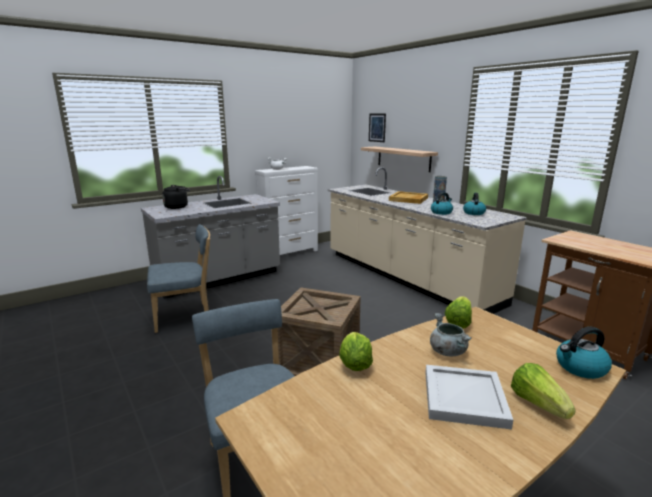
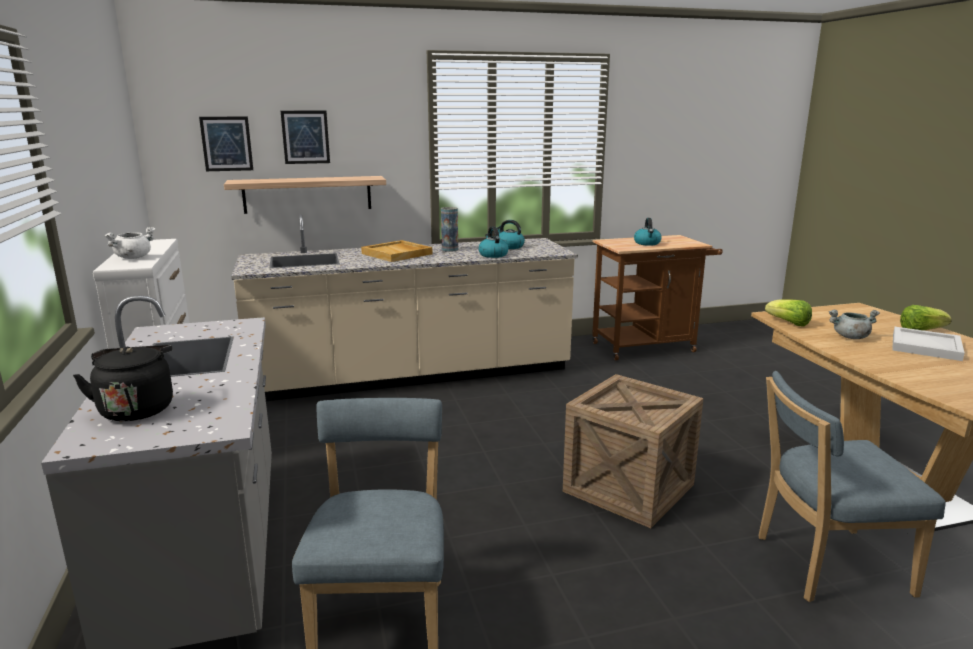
camera: 70 degrees left, 0 degrees up
lettuce [339,332,373,371] -> none
kettle [556,327,612,379] -> kettle moved to [634,218,662,246]
none -> picture [281,111,330,164]

